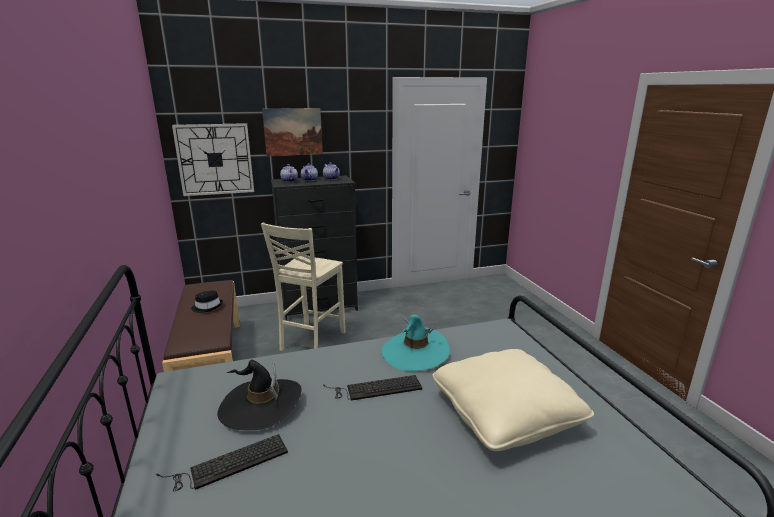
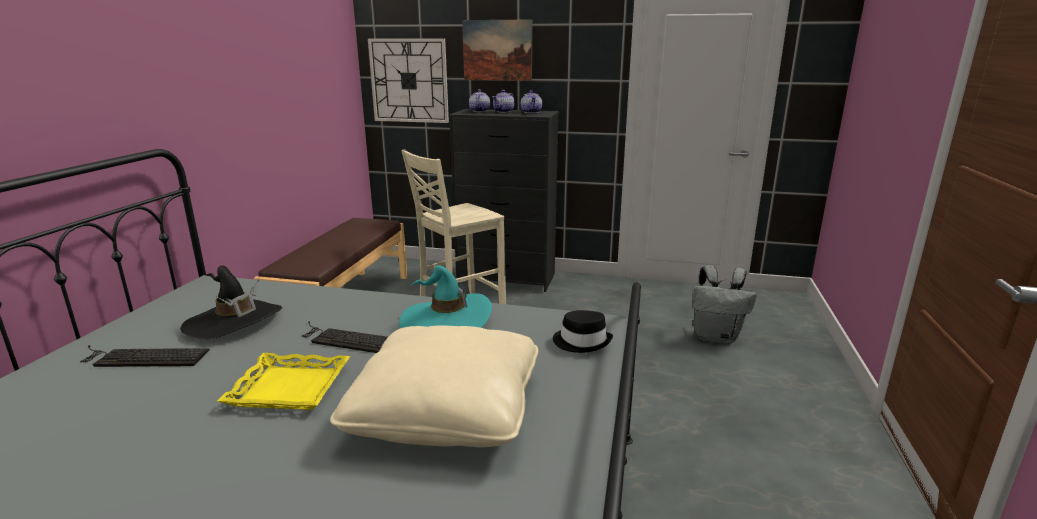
camera: 30 degrees right, 0 degrees up
black hat [191,290,223,313] -> black hat moved to [553,310,613,353]
none -> yellow tray [217,353,350,410]
none -> grey backpack [692,265,757,344]

